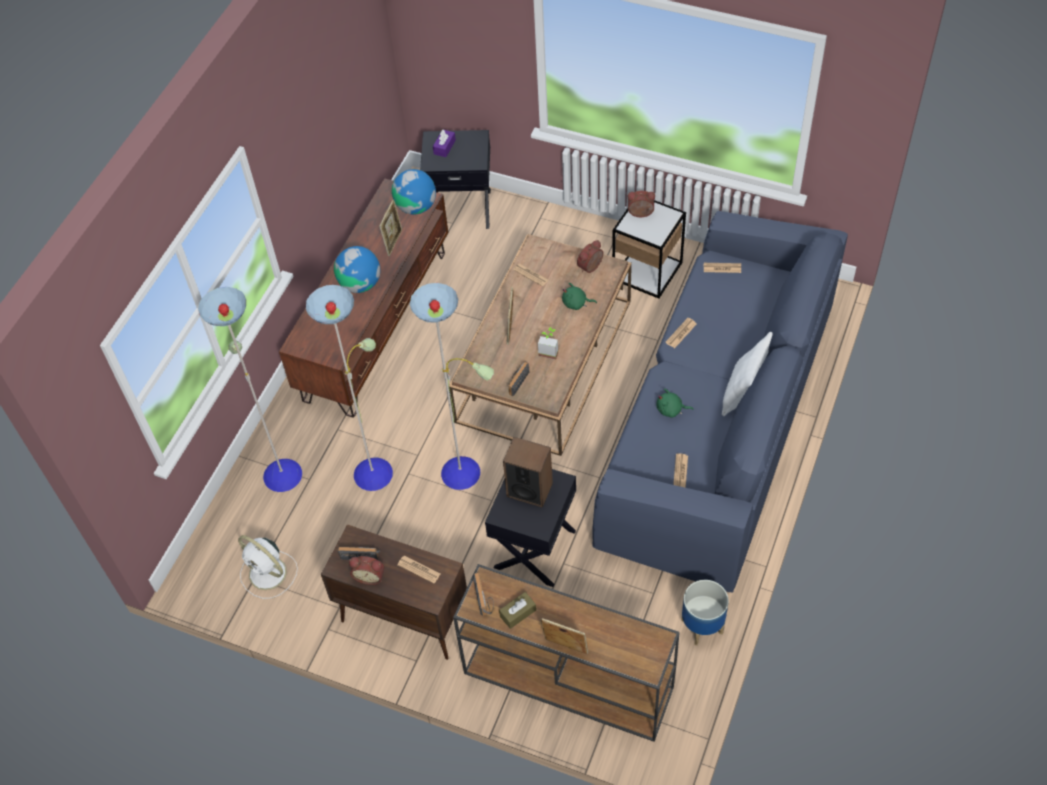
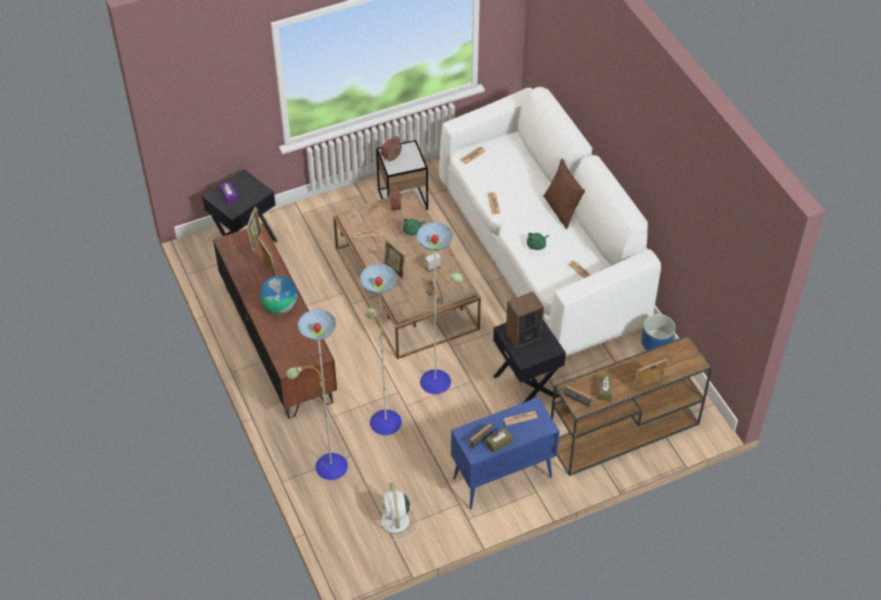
camera: 50 degrees left, 5 degrees down
white fan [238,535,298,599] -> white fan turned 90 degrees clockwise [374,482,419,541]
brown cabinet [321,524,467,660] -> blue cabinet [451,397,560,509]
alarm clock [349,556,385,585] -> brown tissue box [486,428,513,453]
globe [392,169,436,215] -> picture frame [246,206,262,252]
blue sofa [592,211,848,592] -> white sofa [439,87,661,357]
white pillow [722,332,773,416] -> brown pillow [543,159,585,229]

